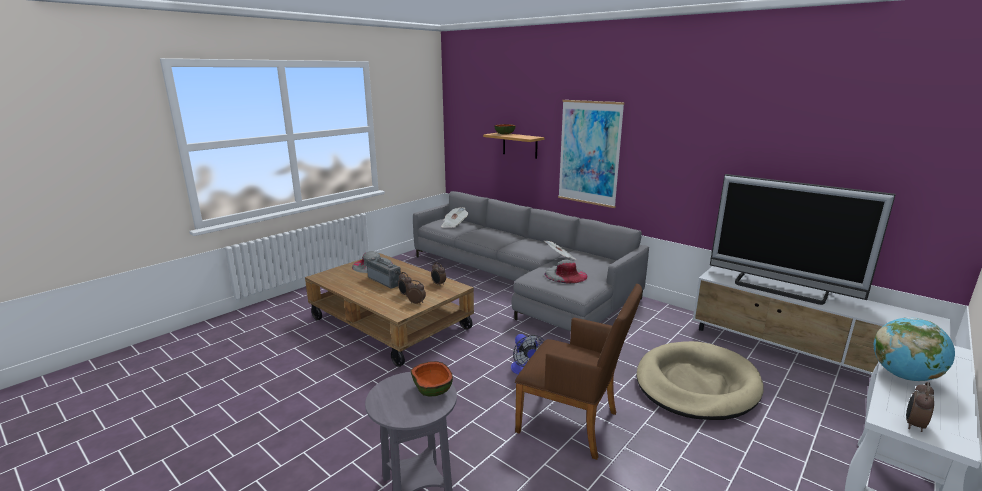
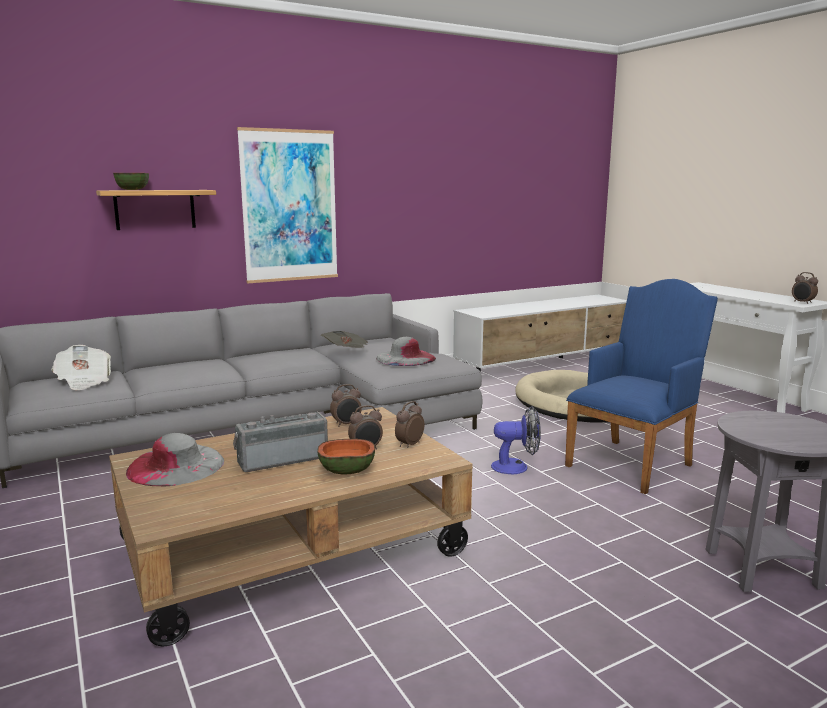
camera: 70 degrees left, 5 degrees down
bowl [411,361,453,397] -> bowl moved to [317,439,375,474]
brown armchair [515,284,642,460] -> blue armchair [565,279,718,494]
television [710,174,896,305] -> none
globe [874,317,955,381] -> none

